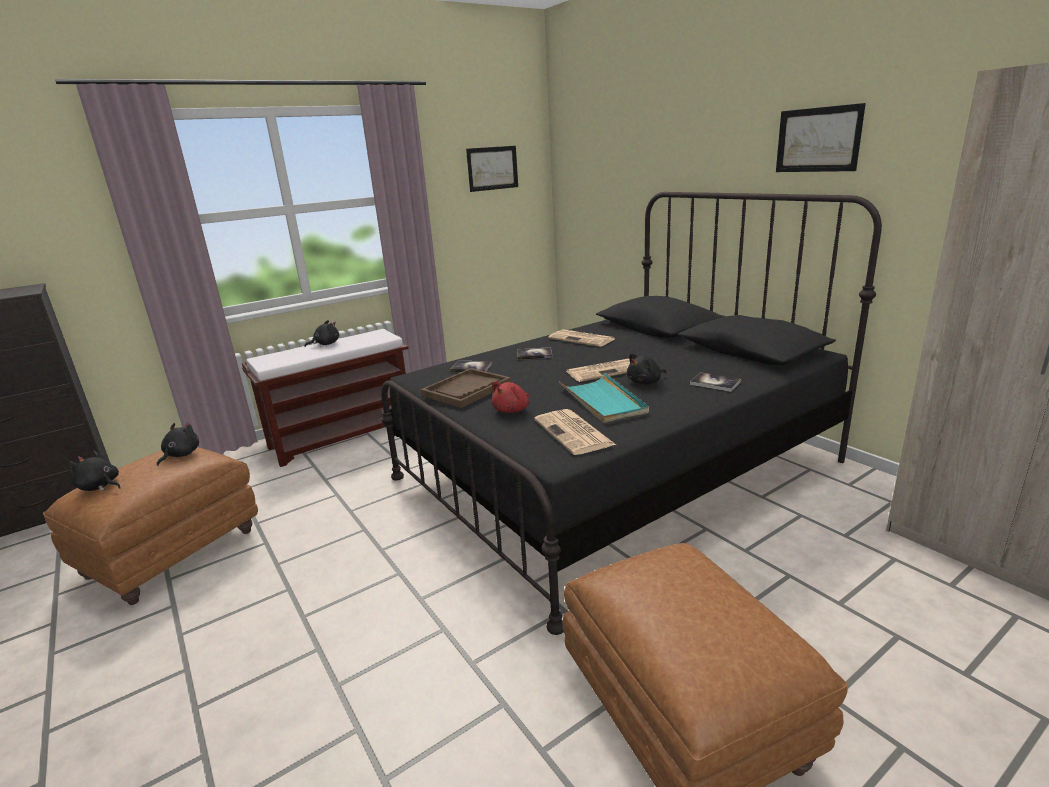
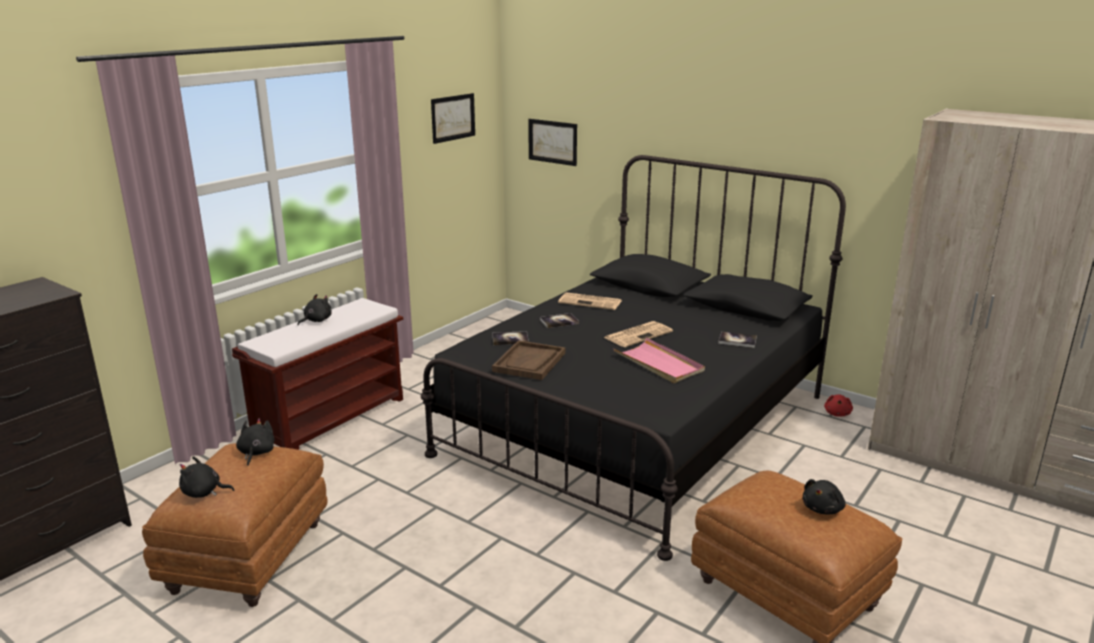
camera: 20 degrees left, 0 degrees up
red plush toy [492,381,529,413] -> red plush toy moved to [824,394,853,417]
newspaper [534,409,616,455] -> none
turquoise tray [559,373,649,423] -> pink tray [614,338,705,383]
black plush toy [627,353,666,384] -> black plush toy moved to [802,479,846,515]
picture [776,103,866,172] -> picture moved to [528,119,577,166]

